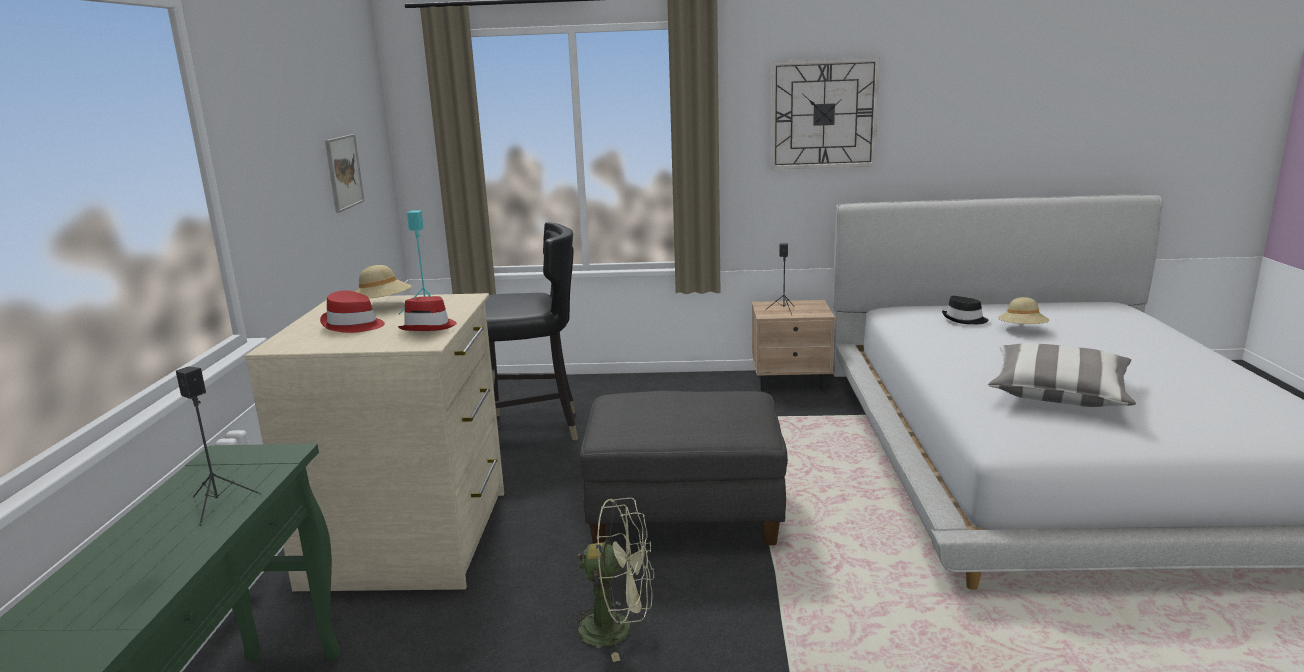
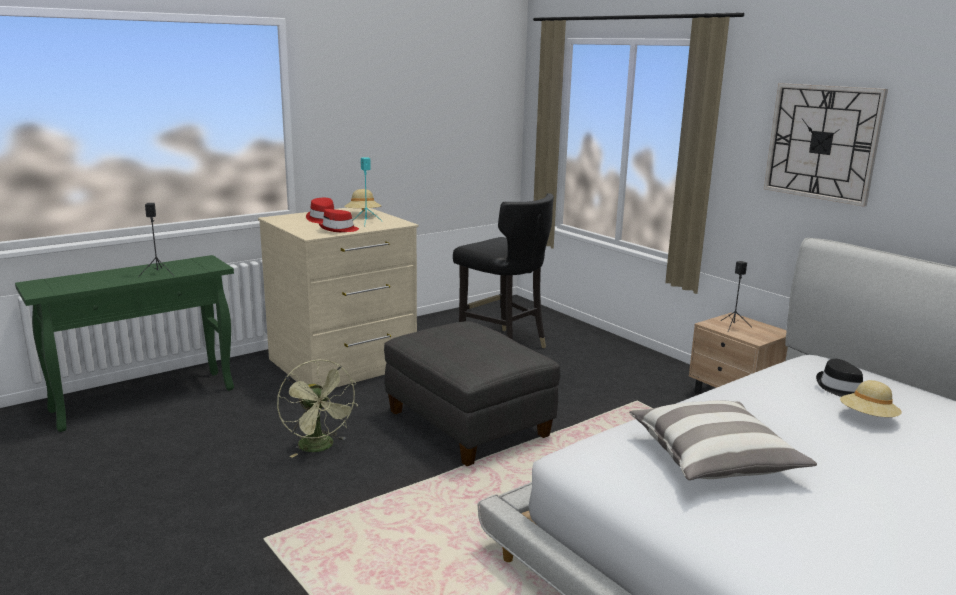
camera: 50 degrees right, 0 degrees up
picture [325,134,365,213] -> none

